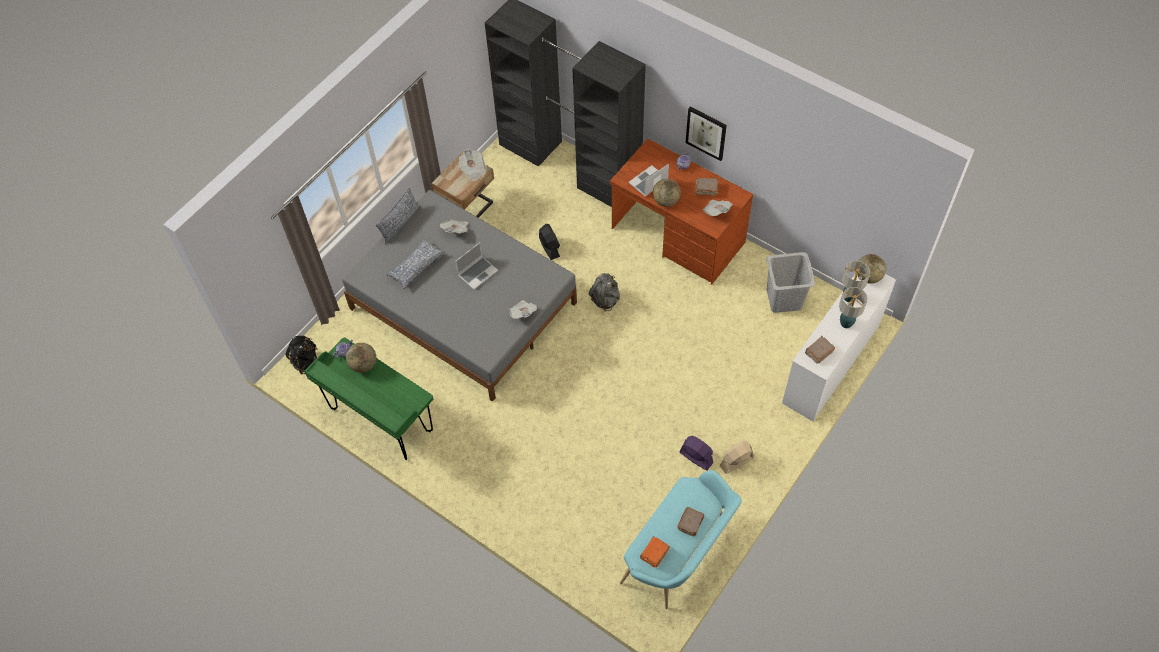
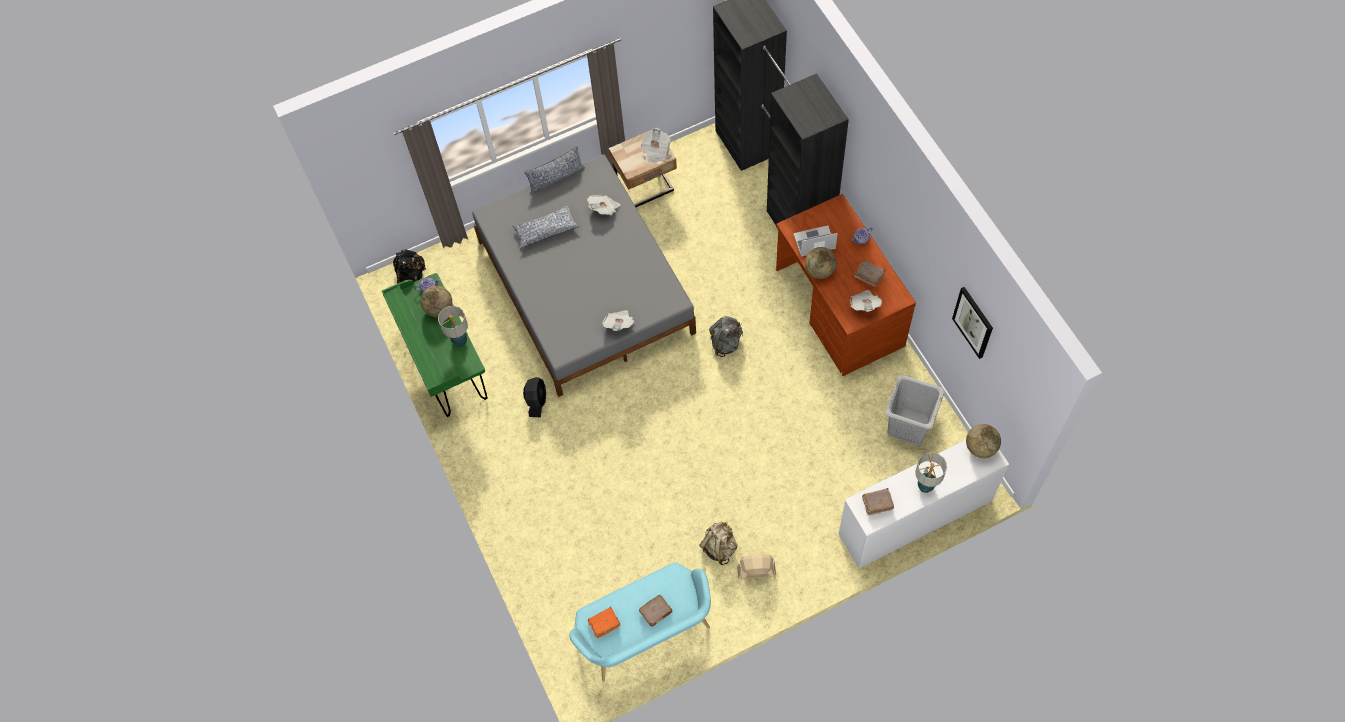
camera: 30 degrees right, 5 degrees up
laptop [455,242,498,289] -> none
black fan [539,224,560,260] -> black fan moved to [523,377,546,417]
purple fan [679,435,713,471] -> beige backpack [699,521,737,565]
picture [686,107,727,161] -> picture moved to [952,287,993,359]
table lamp [842,261,870,302] -> table lamp moved to [438,306,468,347]

